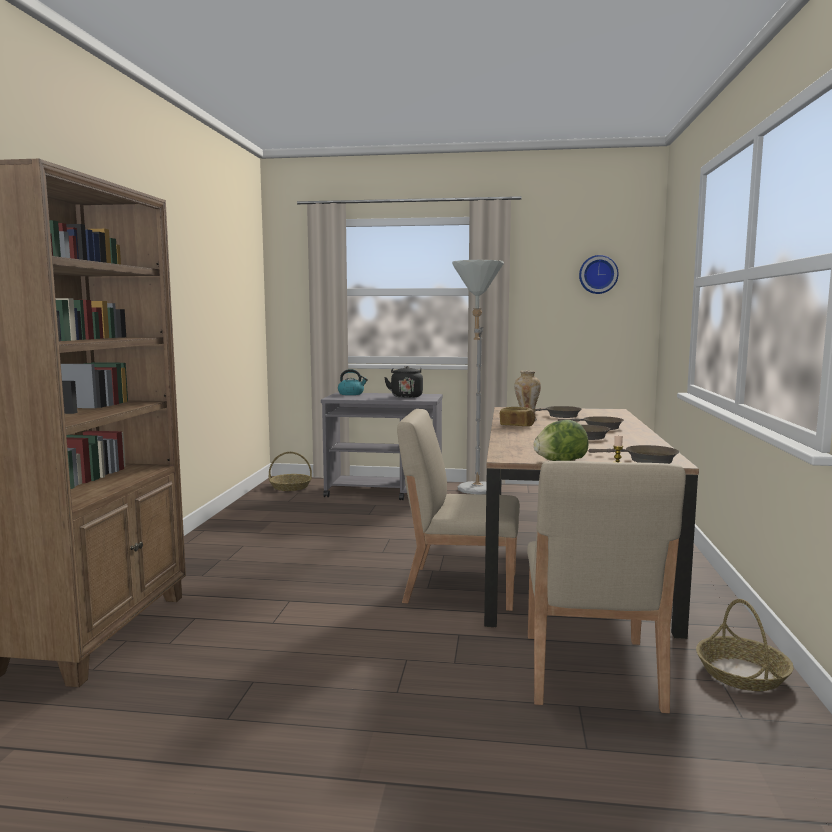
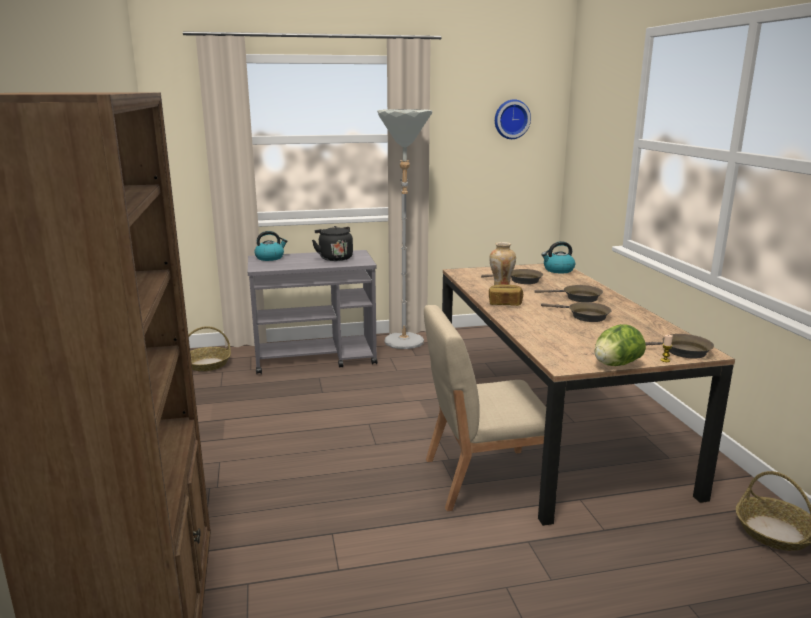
camera: 20 degrees left, 10 degrees up
beige chair [527,461,686,713] -> none
none -> kettle [541,241,575,274]

